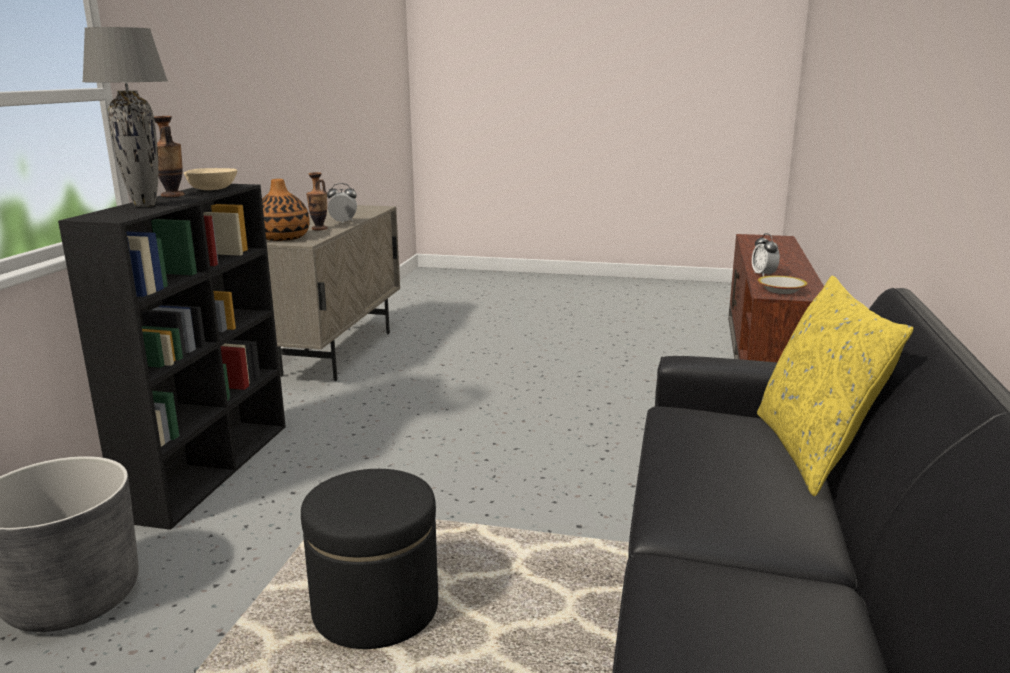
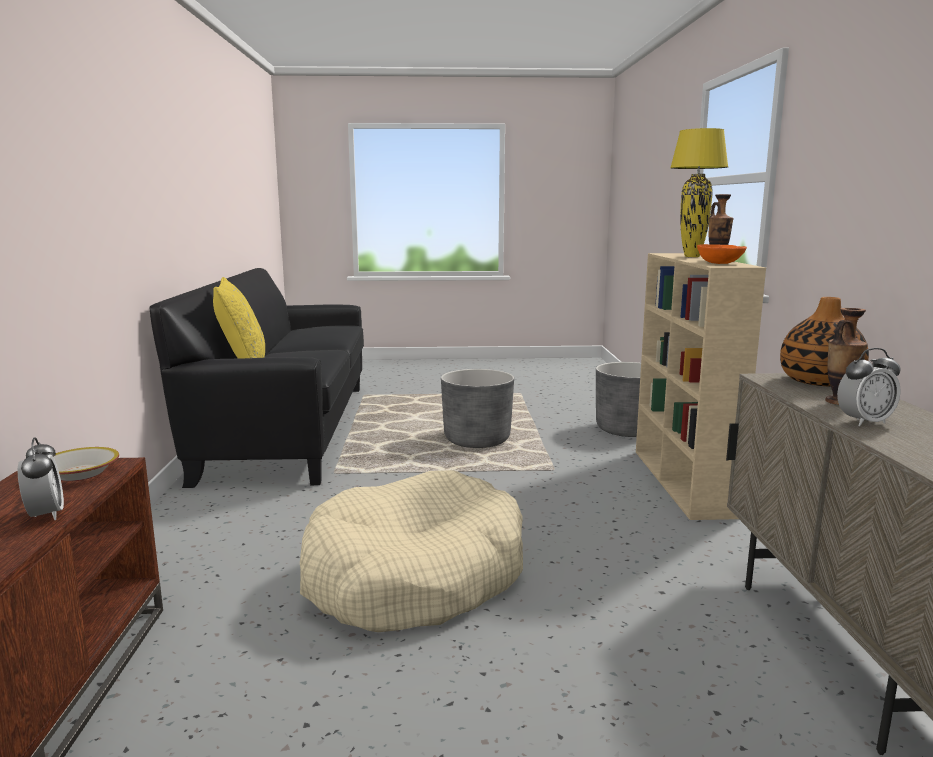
camera: 165 degrees right, 5 degrees down
black bookcase [58,184,286,530] -> beige bookcase [636,253,766,520]
grey table lamp [82,27,168,207] -> yellow table lamp [670,128,728,257]
beige bowl [184,168,237,190] -> orange bowl [697,244,747,264]
black ottoman [301,469,438,649] -> grey planter [441,369,514,448]
none -> beige dog bed [300,470,523,632]

